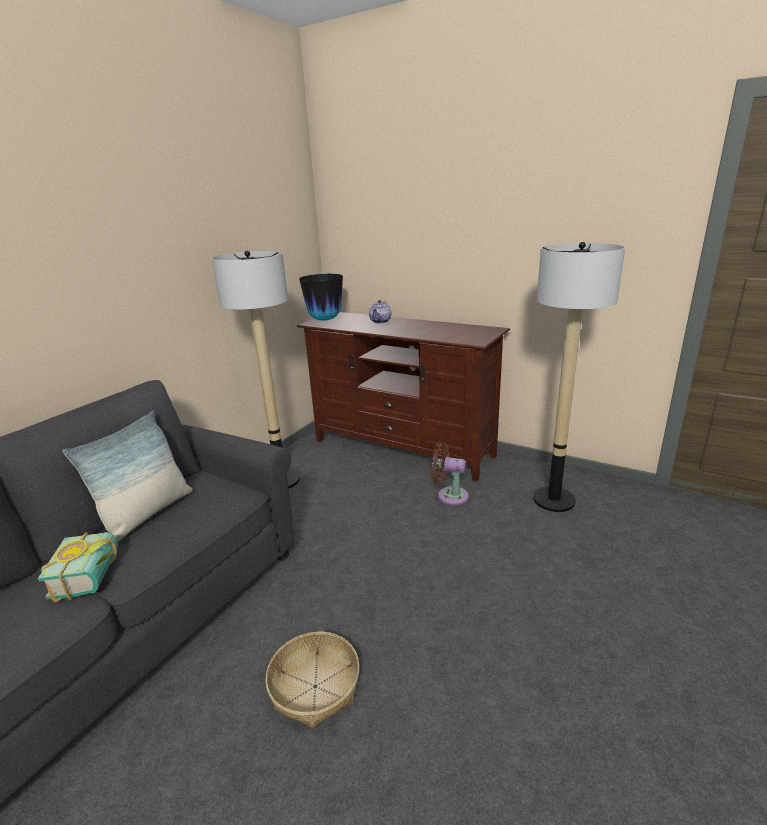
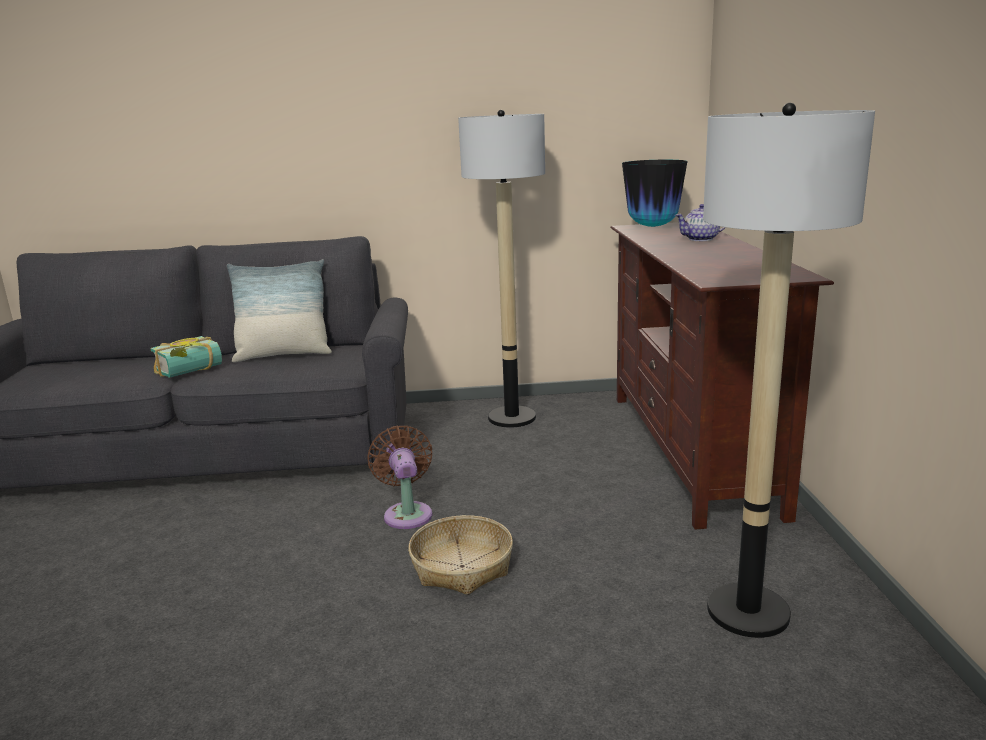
camera: 55 degrees right, 5 degrees down
basket [266,632,360,728] -> basket moved to [408,515,513,595]
brown fan [430,443,469,505] -> brown fan moved to [368,426,432,529]

